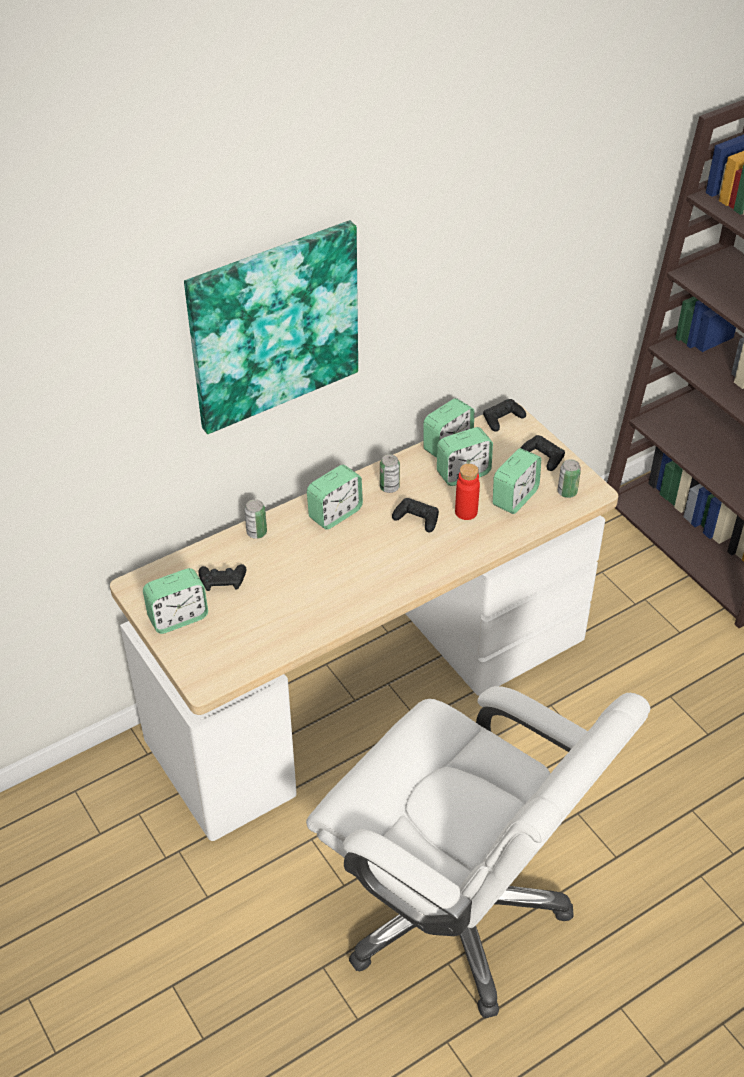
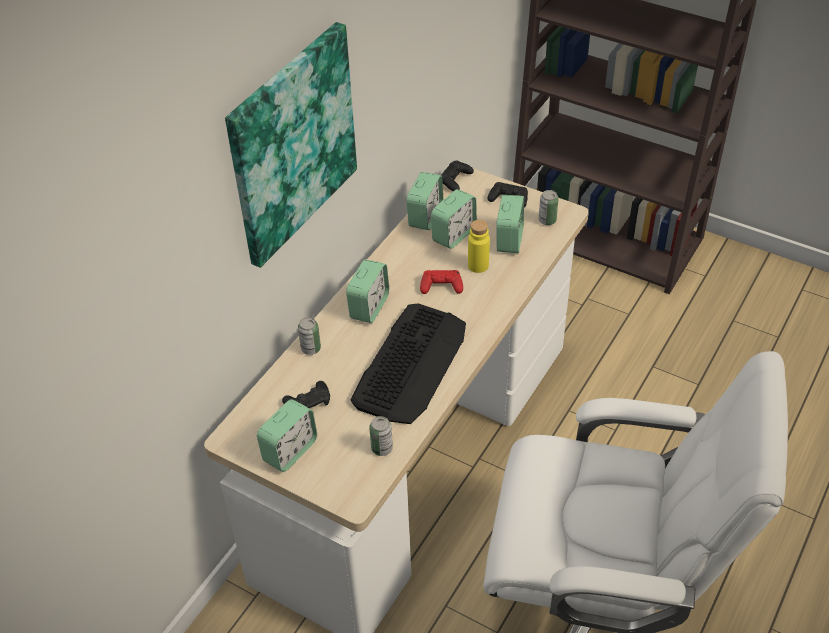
camera: 25 degrees left, 0 degrees up
can [380,454,400,493] -> can moved to [369,416,393,456]
black game controller [392,498,439,533] -> red game controller [420,270,463,294]
red bottle [455,463,480,520] -> yellow bottle [468,220,490,273]
none -> keyboard [351,304,466,424]

